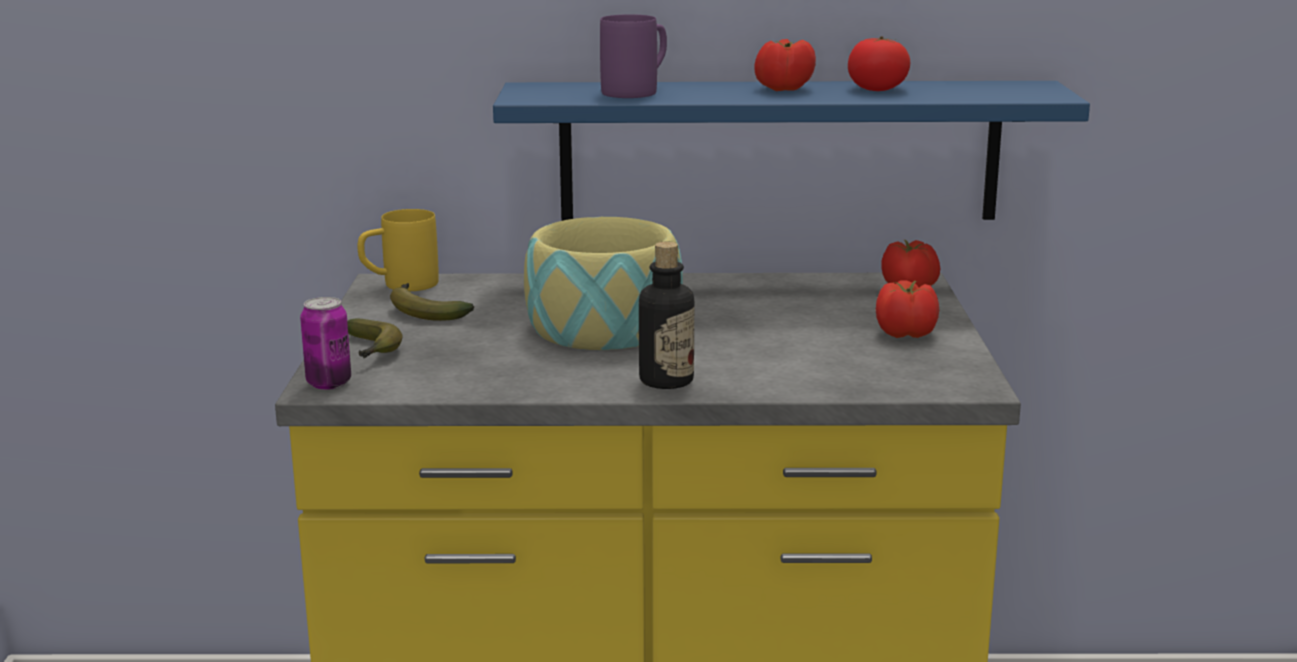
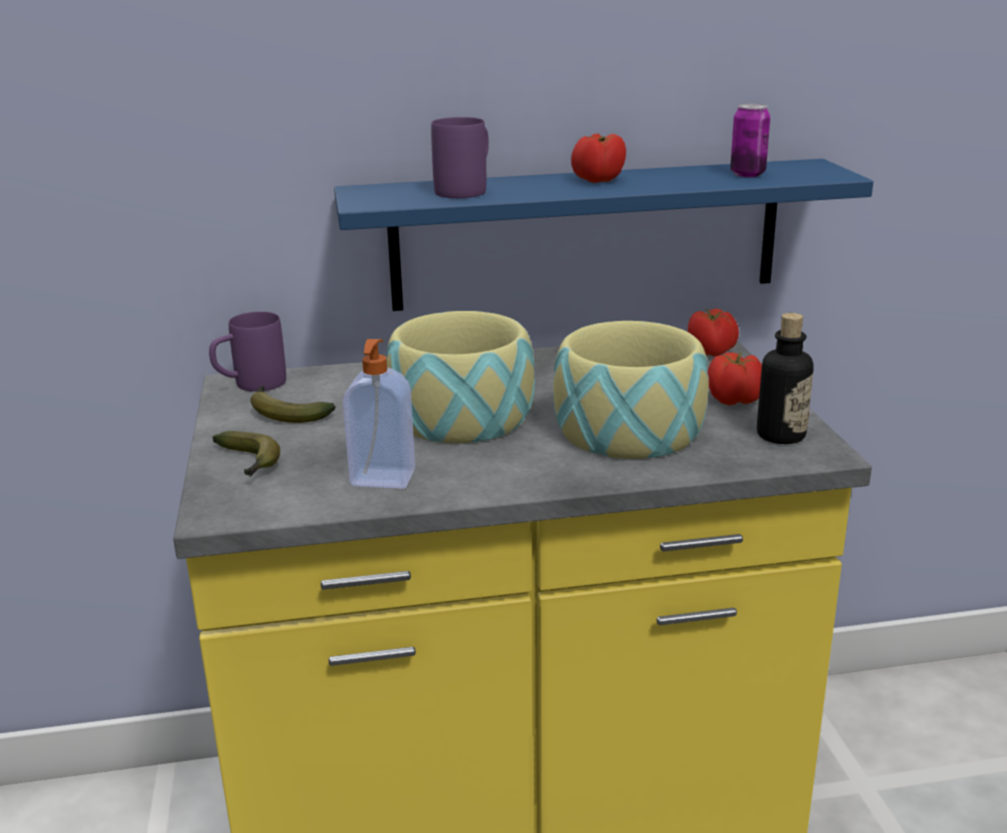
camera: 10 degrees left, 5 degrees up
can [300,297,351,390] -> can moved to [730,104,770,177]
yellow mug [357,209,439,291] -> purple mug [209,312,286,392]
bottle [639,242,694,389] -> bottle moved to [757,313,814,444]
tomato [848,36,910,91] -> none
none -> soap dispenser [343,339,415,489]
none -> bowl [553,321,709,459]

